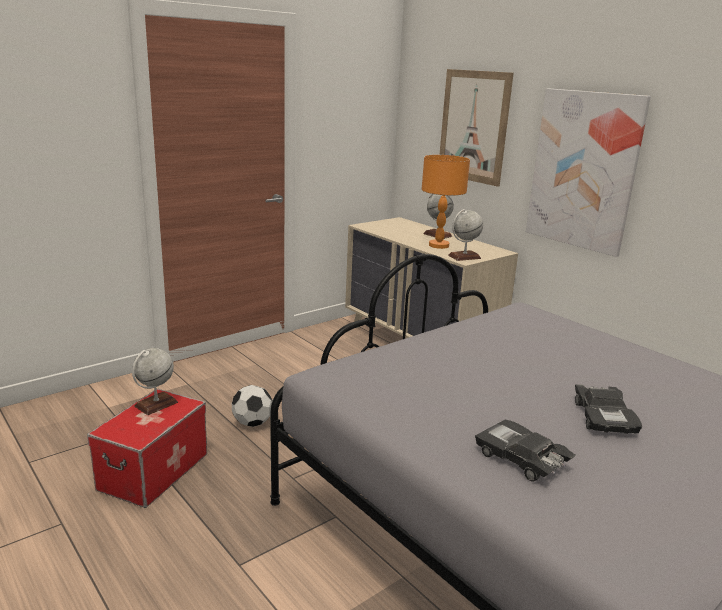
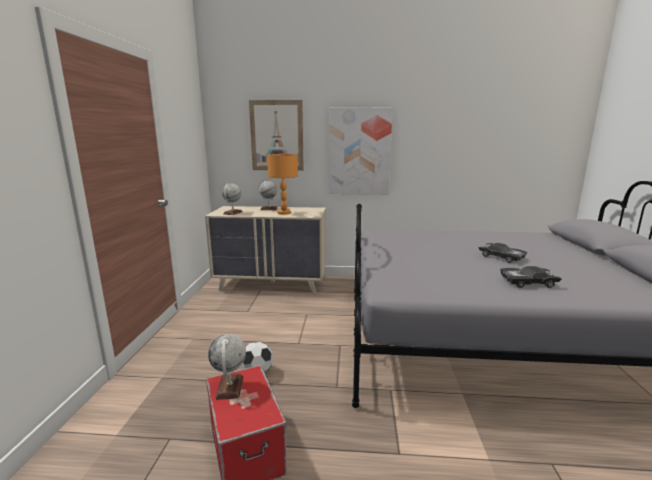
camera: 45 degrees left, 5 degrees down
globe [448,209,483,261] -> globe moved to [222,183,242,215]

